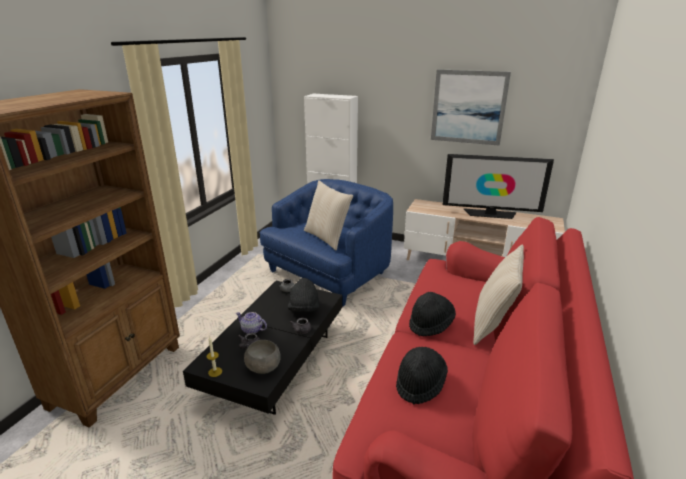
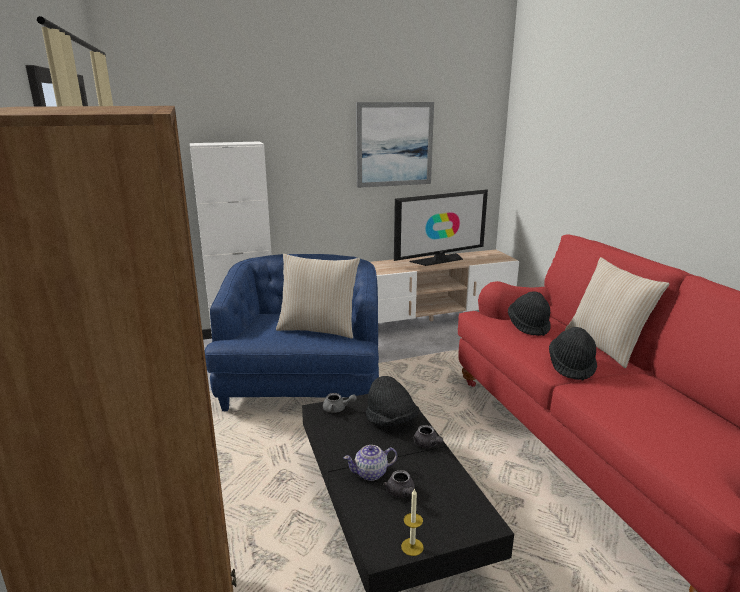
camera: 40 degrees left, 5 degrees down
grey bowl [244,340,281,374] -> none
black hat [396,347,448,404] -> black hat moved to [508,291,551,336]

